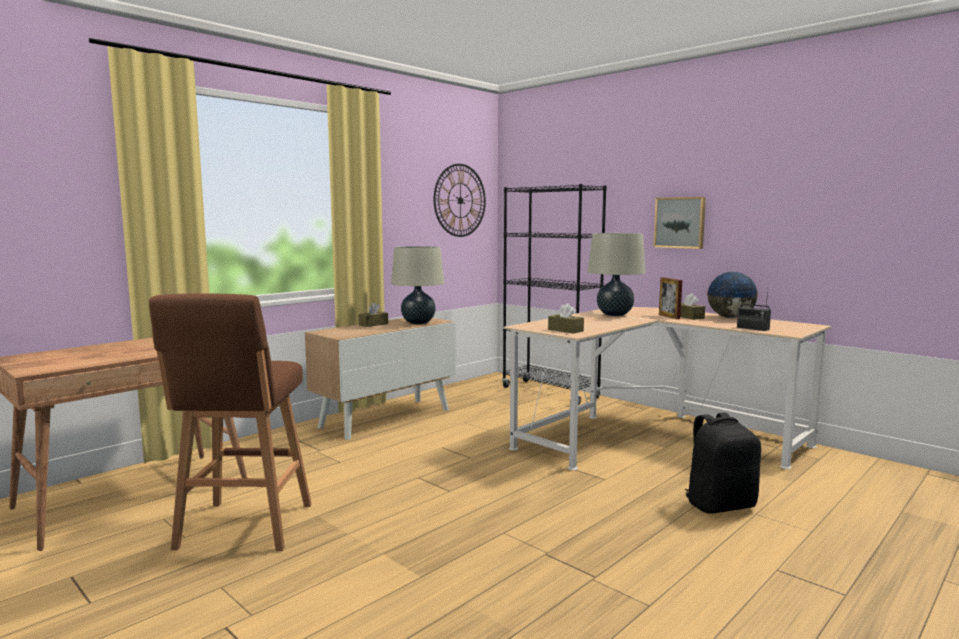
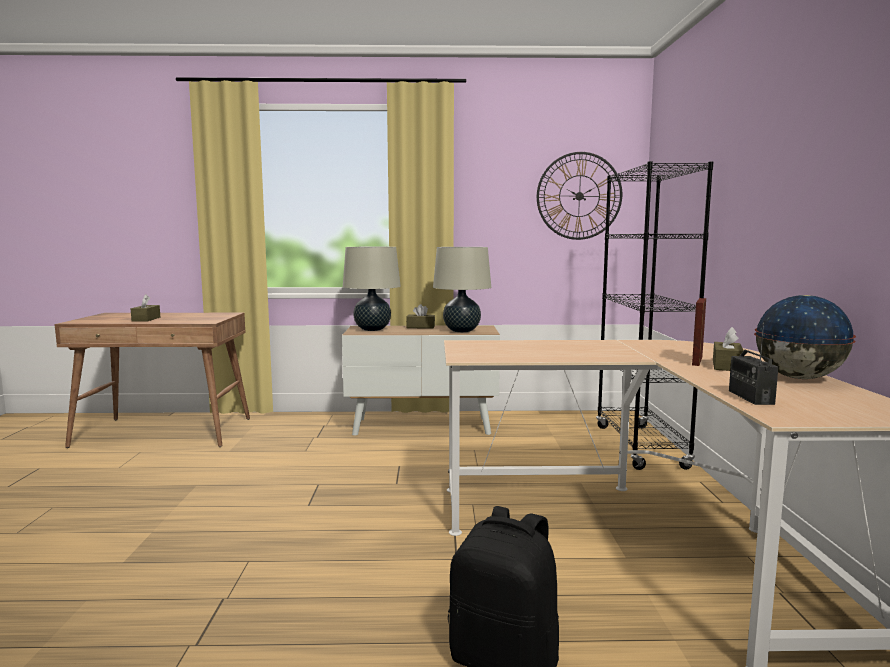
camera: 45 degrees right, 0 degrees up
brown stool [149,294,312,551] -> none
brown tissue box [548,303,584,333] -> brown tissue box moved to [131,294,160,322]
beige table lamp [588,233,645,316] -> beige table lamp moved to [343,247,401,331]
picture [654,197,706,249] -> none

